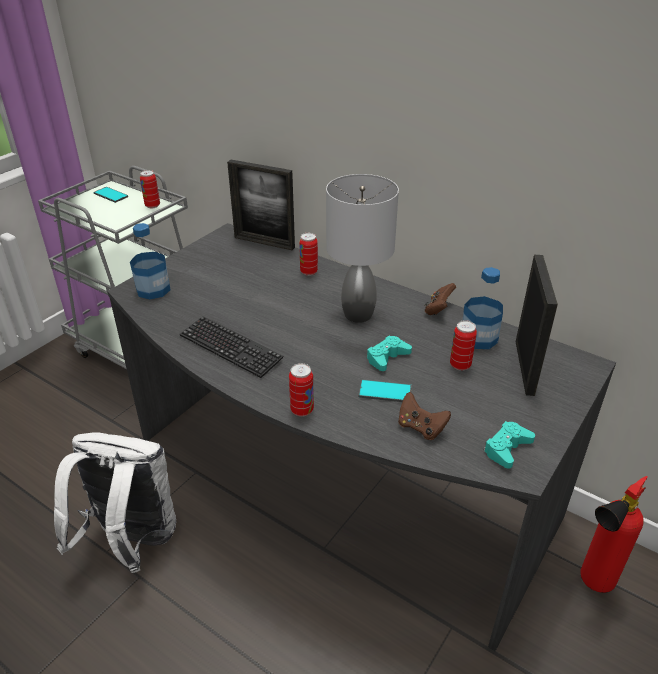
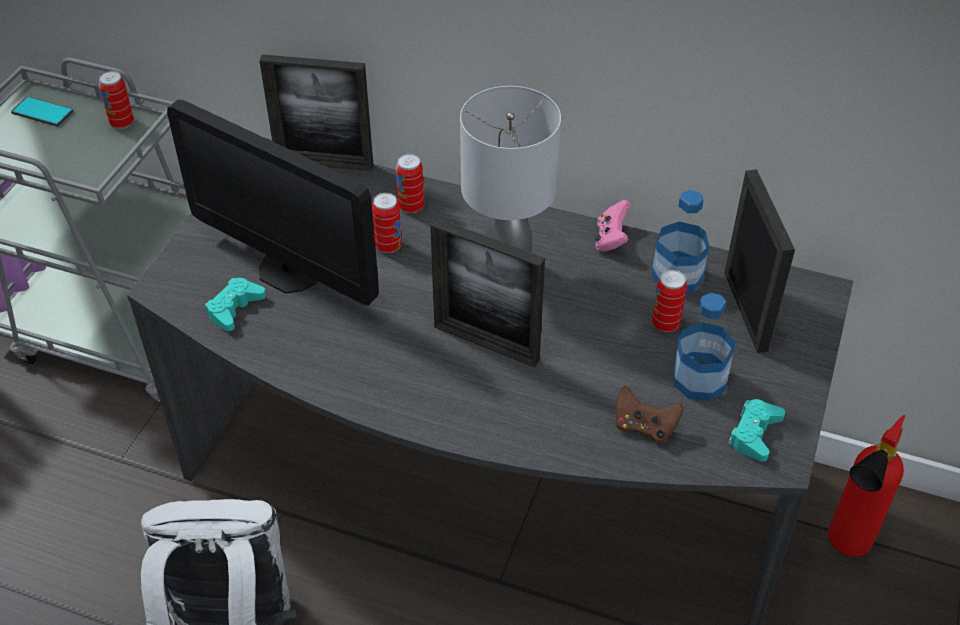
camera: 15 degrees left, 10 degrees up
bottle [130,223,171,300] -> bottle moved to [674,293,735,401]
keyboard [180,316,284,378] -> none
can [289,363,314,417] -> can moved to [372,193,402,253]
phone [359,379,412,402] -> none
turquoise game controller [367,336,412,371] -> turquoise game controller moved to [205,278,266,331]
brown game controller [425,283,456,315] -> pink game controller [595,200,631,252]
none -> monitor [167,99,379,306]
none -> picture frame [430,218,545,368]

